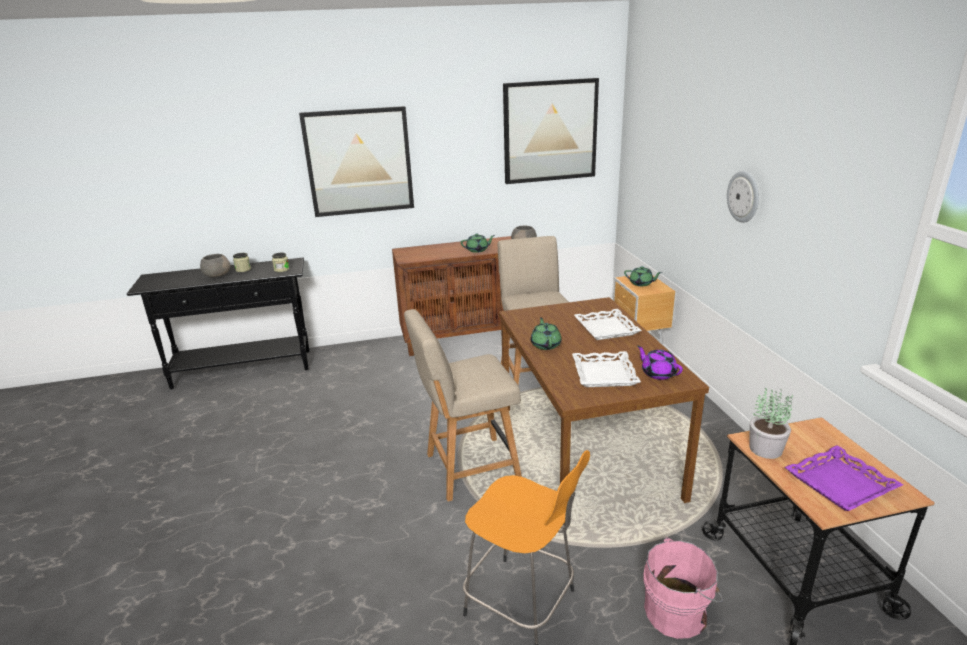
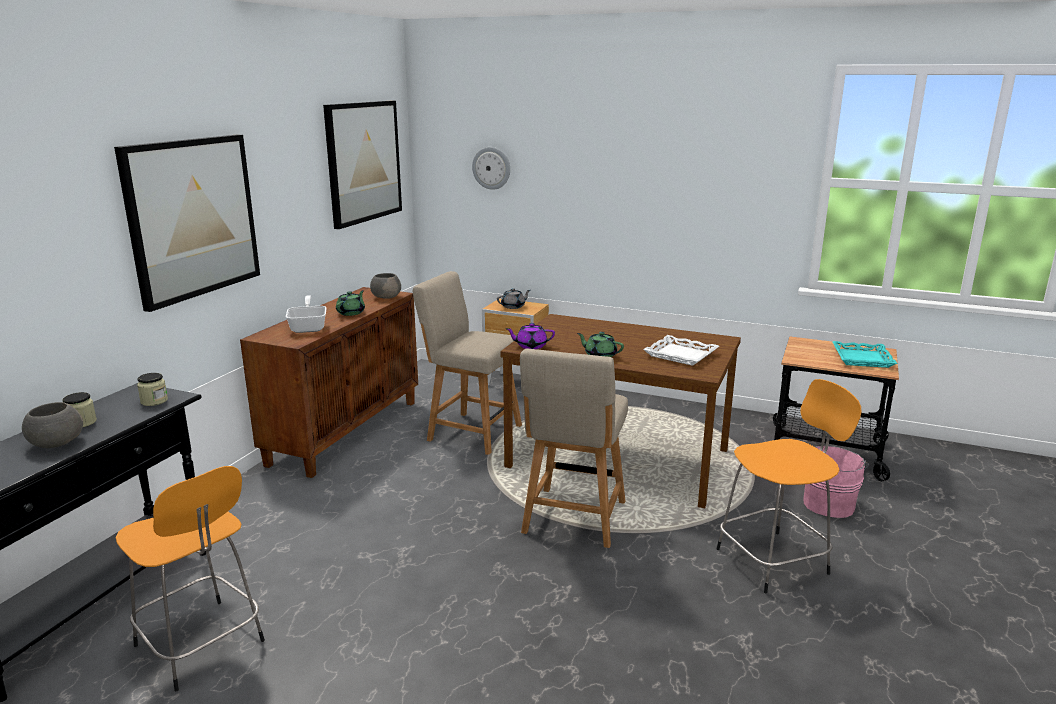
camera: 55 degrees left, 5 degrees down
white tray [574,309,642,340] -> none
green teapot [624,266,662,286] -> grey teapot [497,288,530,309]
purple teapot [637,345,683,380] -> purple teapot moved to [505,323,555,349]
wall clock [727,171,759,223] -> wall clock moved to [472,147,510,190]
potted plant [749,388,793,459] -> none
purple tray [785,445,903,511] -> turquoise tray [833,341,898,368]
none -> orange stool [116,466,265,691]
none -> frying pan [286,295,326,333]

